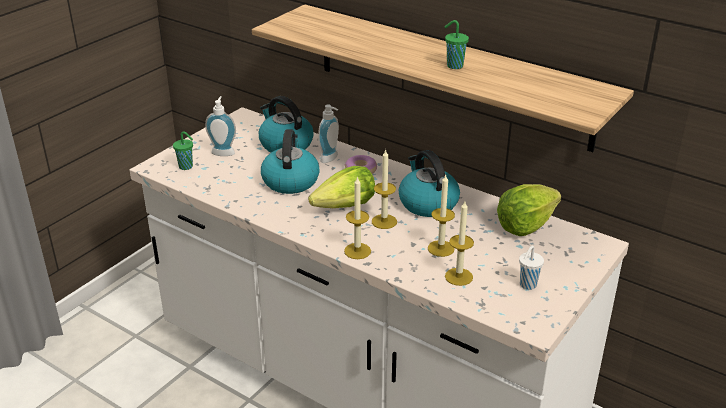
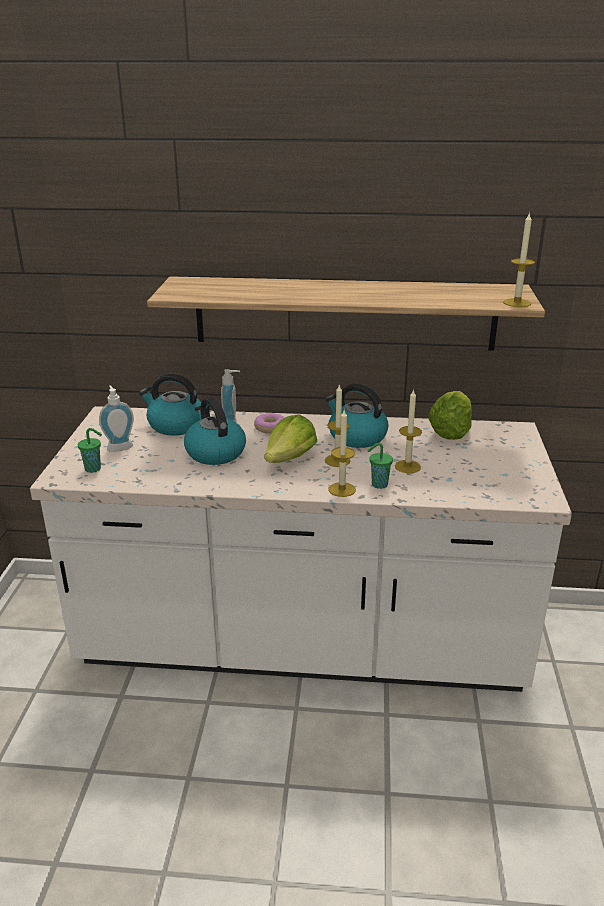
camera: 30 degrees left, 5 degrees down
green cup [445,20,469,69] -> green cup moved to [367,443,393,489]
candle [445,201,474,286] -> candle moved to [503,212,535,307]
white cup [519,246,544,290] -> none

